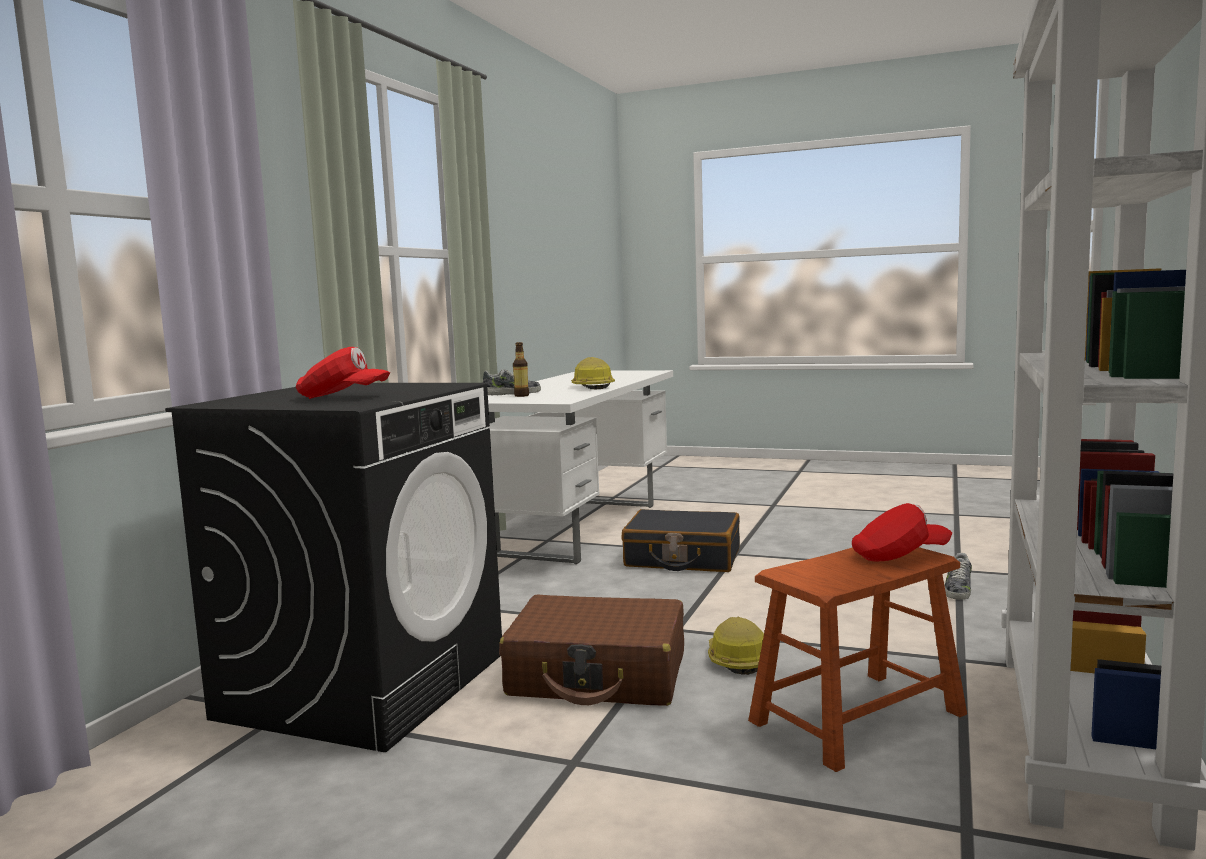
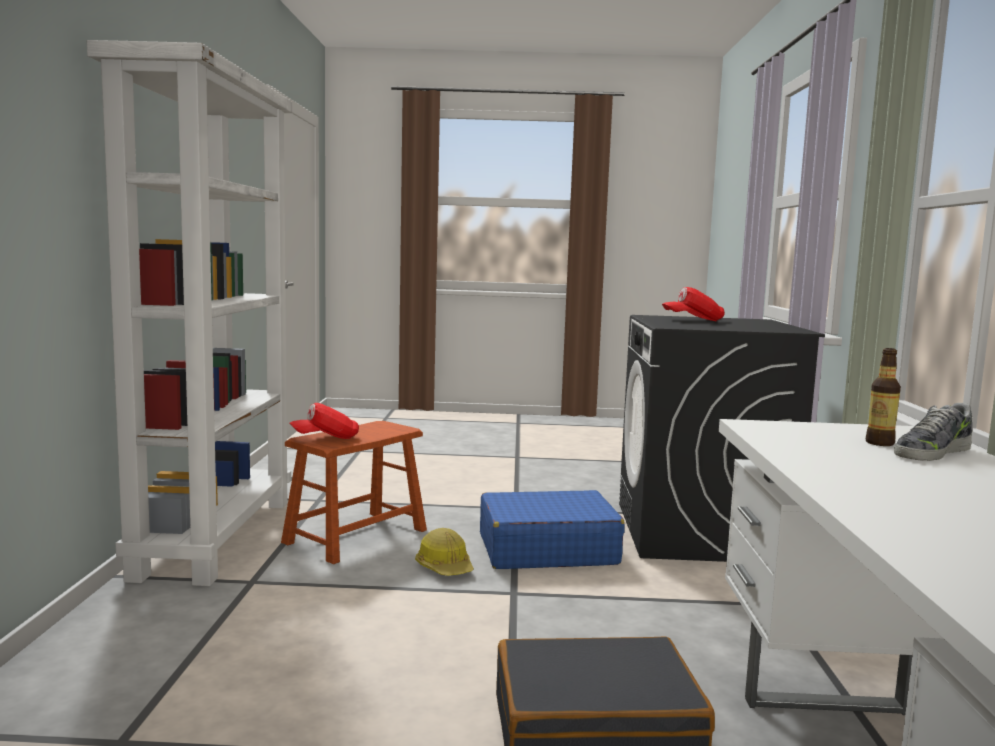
camera: 160 degrees right, 0 degrees up
brown suitcase [499,594,684,706] -> blue suitcase [480,490,625,569]
hard hat [571,357,615,389] -> none
shoe [944,553,972,600] -> none

